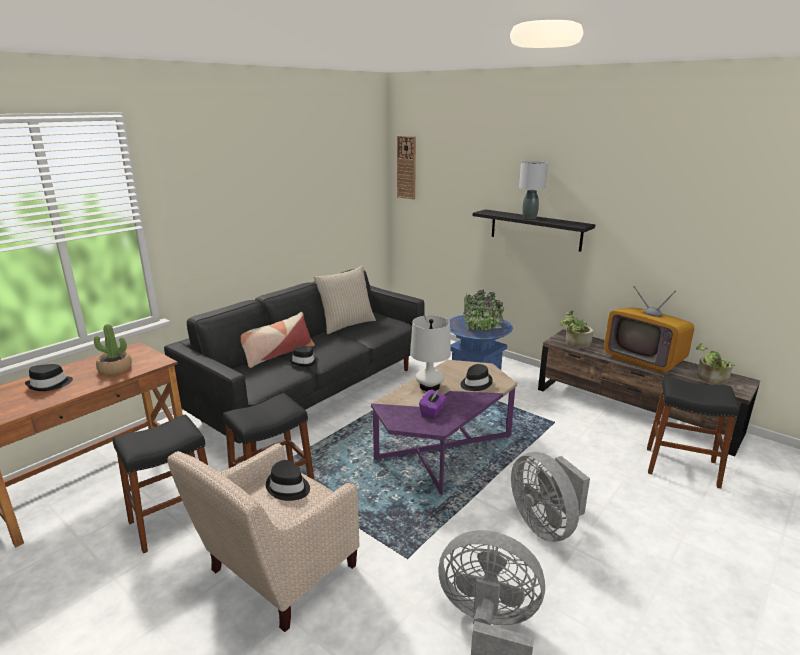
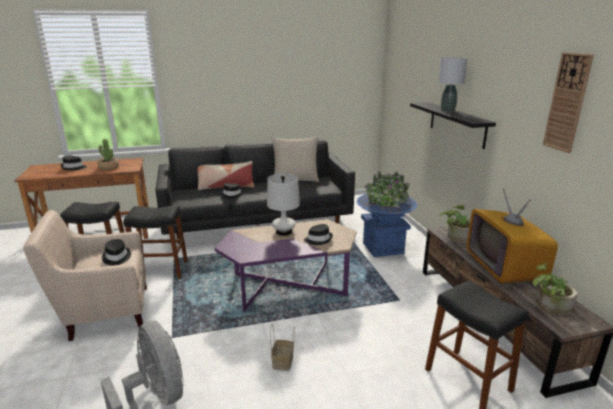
camera: 35 degrees right, 0 degrees up
wall clock [397,136,416,200] -> wall clock moved to [543,52,594,153]
purple tissue box [419,389,447,418] -> none
grey fan [511,452,590,542] -> basket [270,325,295,371]

